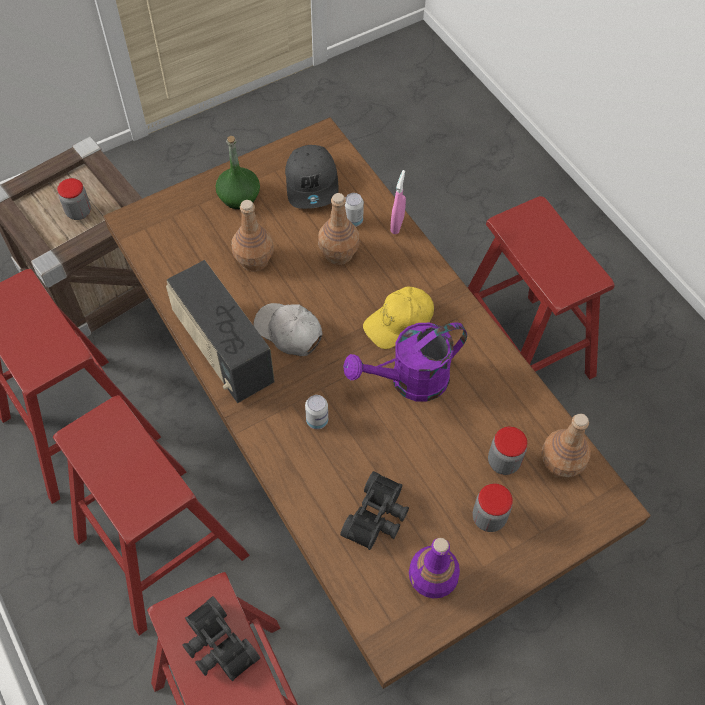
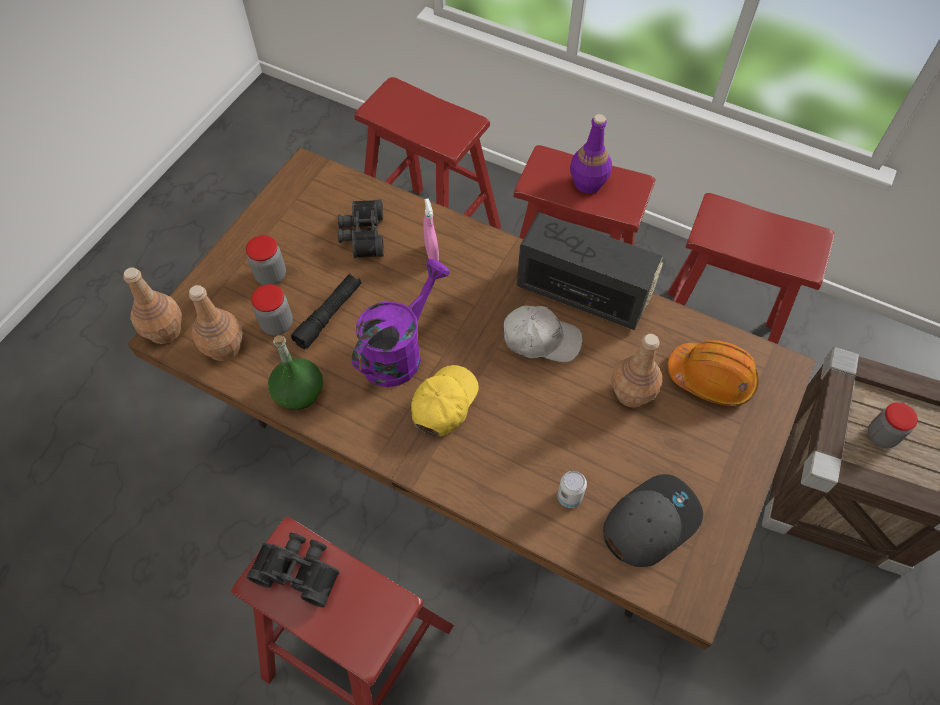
camera: 150 degrees right, 0 degrees up
black binoculars [182,596,260,682] -> black binoculars moved to [247,533,340,607]
green bottle [215,136,260,209] -> green bottle moved to [268,335,323,410]
grey cap [285,145,339,209] -> grey cap turned 90 degrees clockwise [603,474,703,567]
can [305,395,328,429] -> none
brown bottle [318,193,359,265] -> brown bottle moved to [123,268,182,344]
pink spray bottle [390,170,406,234] -> pink spray bottle moved to [423,198,439,262]
purple bottle [409,538,460,598] -> purple bottle moved to [570,114,612,193]
none -> black flashlight [291,274,361,349]
none -> orange hard hat [667,340,759,406]

